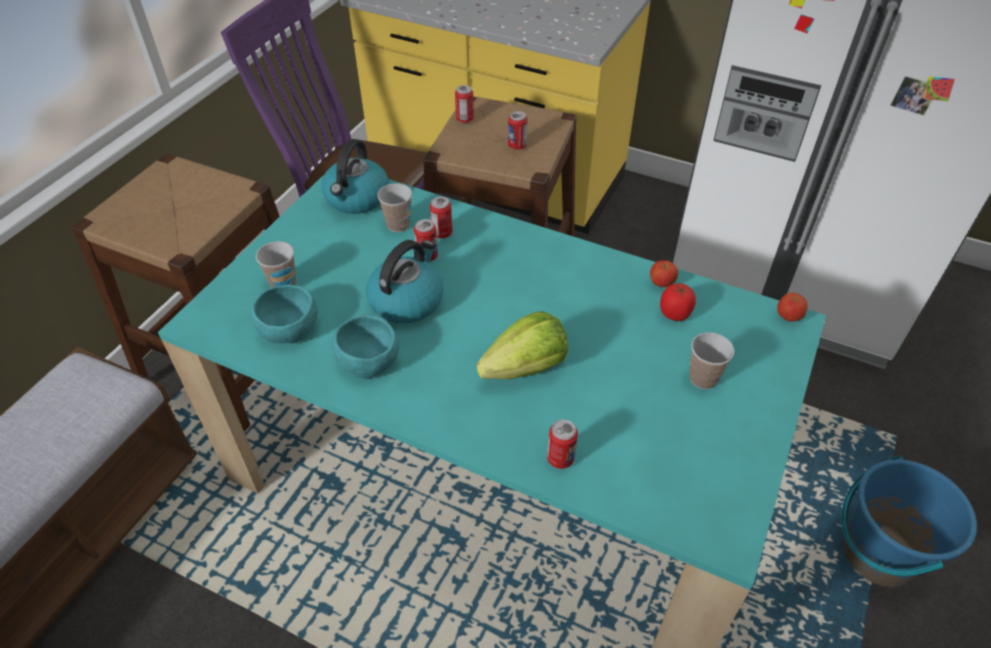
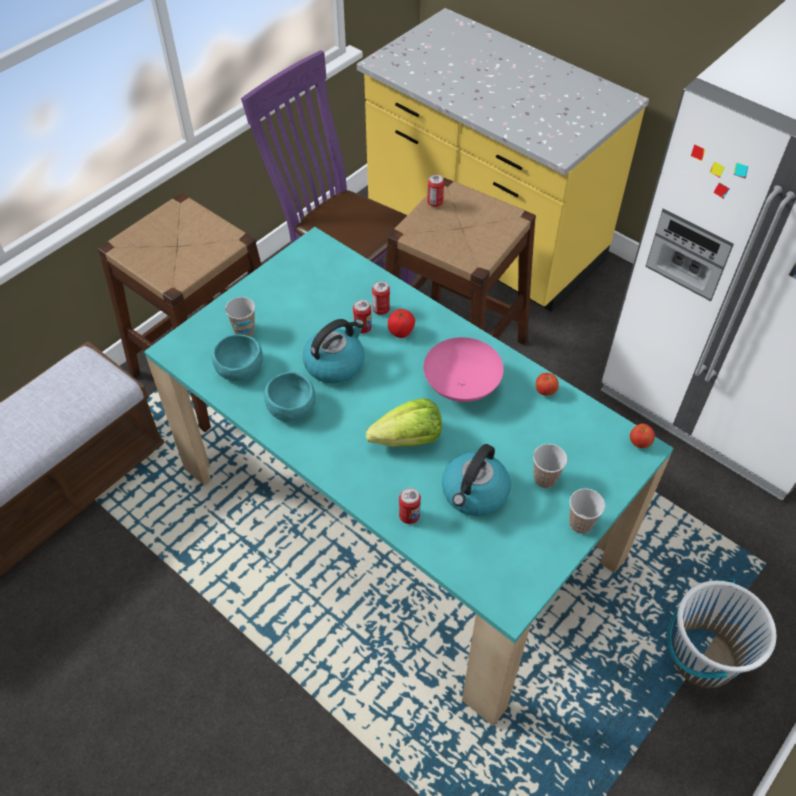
camera: 15 degrees right, 5 degrees up
kettle [321,139,389,214] -> kettle moved to [442,444,511,516]
cup [377,183,412,232] -> cup moved to [569,488,605,534]
can [508,111,528,150] -> none
tomato [660,283,696,321] -> tomato moved to [388,309,415,338]
blue bucket [841,455,977,587] -> white bucket [668,579,776,688]
none -> pink bowl [423,337,504,402]

